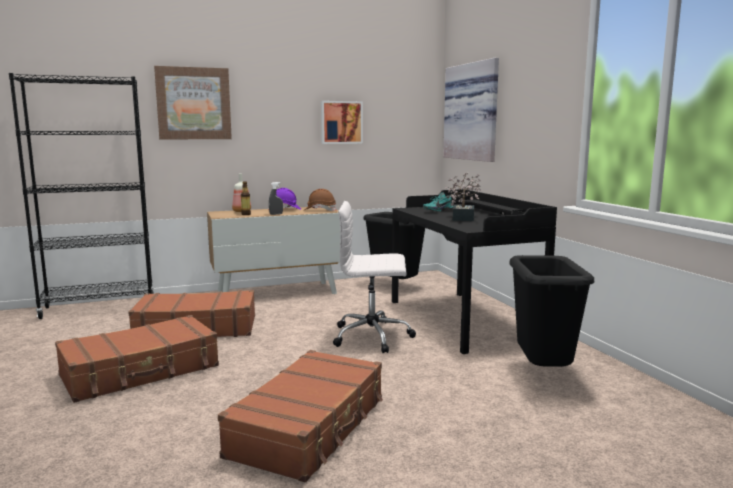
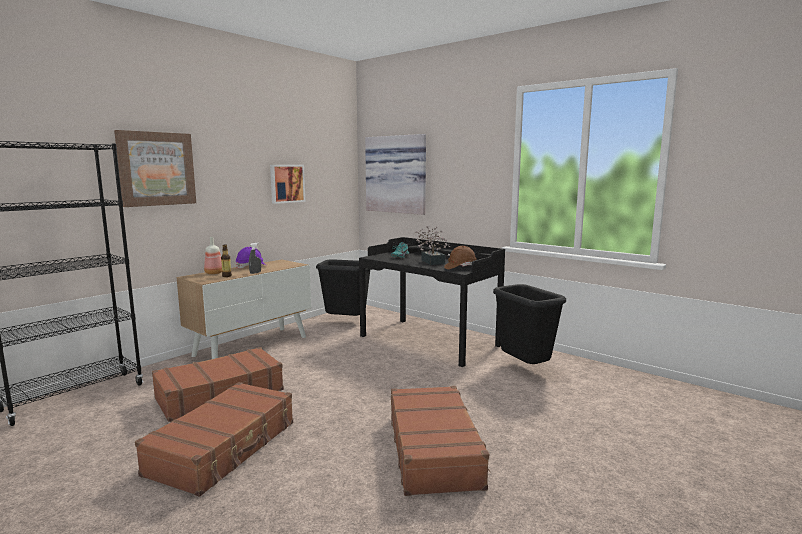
camera: 30 degrees left, 0 degrees up
brown hard hat [305,189,336,211] -> brown hard hat moved to [444,246,477,269]
white office chair [333,201,416,353] -> none

